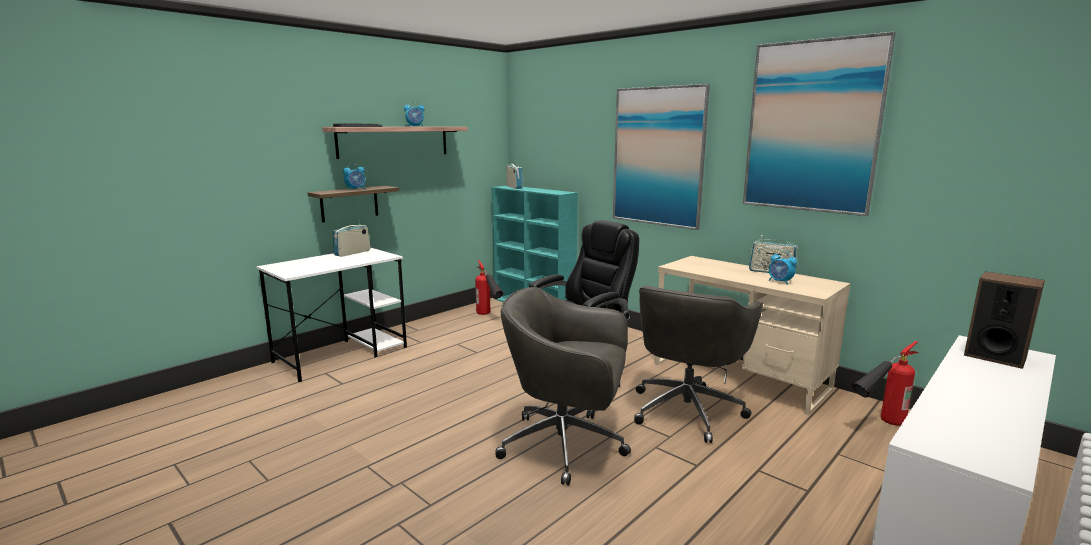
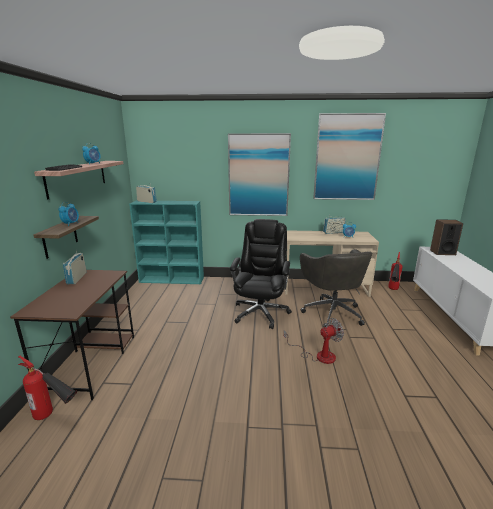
camera: 40 degrees left, 5 degrees up
white desk [256,248,407,382] -> brown desk [10,270,134,400]
fire extinguisher [475,260,503,315] -> fire extinguisher moved to [18,356,77,420]
grey office chair [495,287,631,486] -> fan [284,318,344,364]

